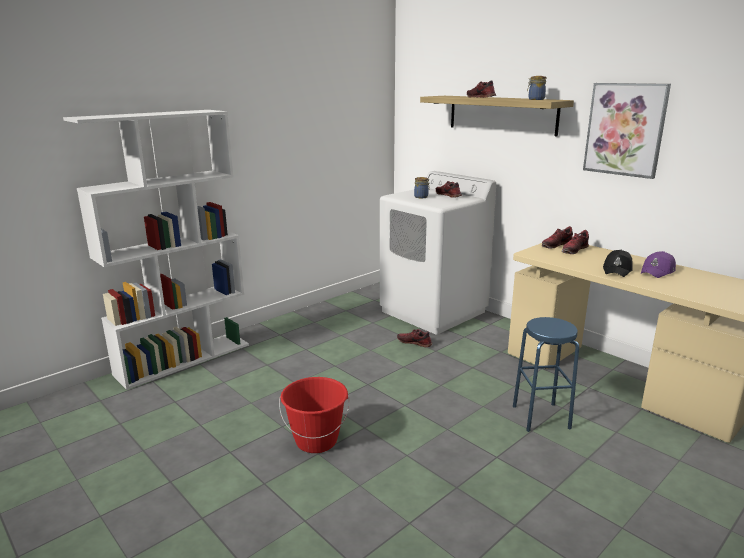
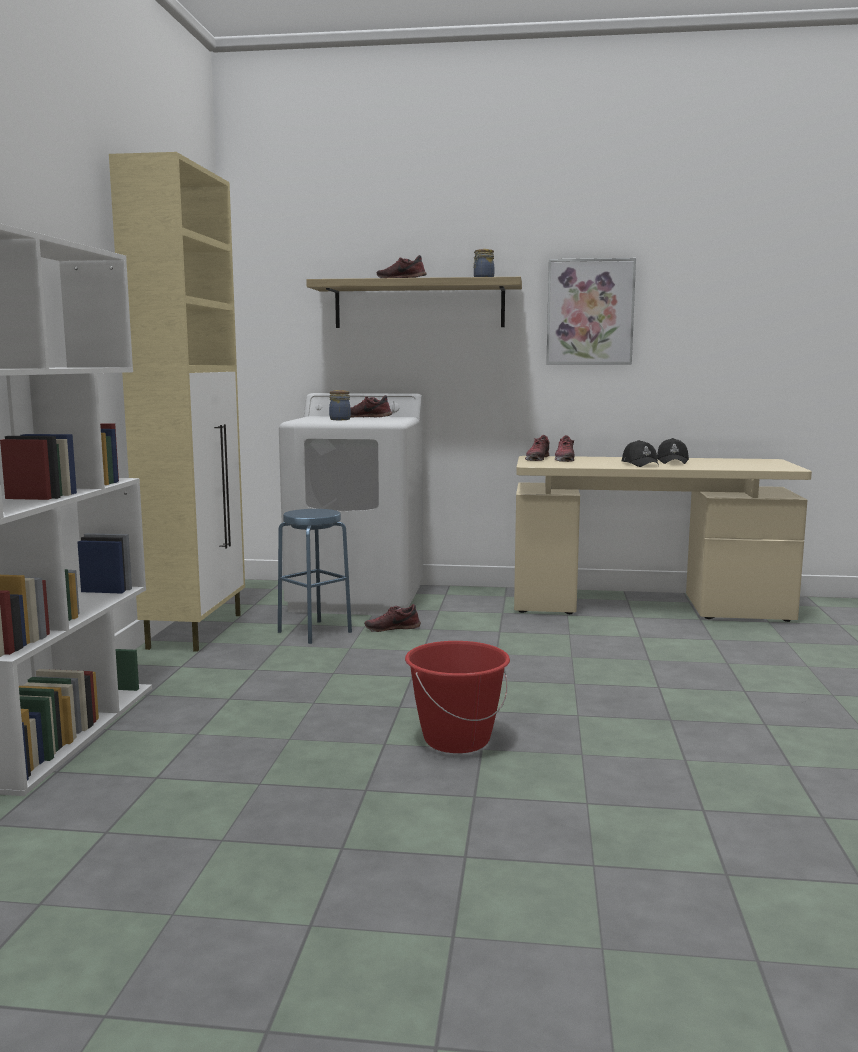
camera: 40 degrees left, 10 degrees down
blue stool [513,317,579,432] -> blue stool moved to [278,509,352,644]
purple cap [641,251,676,278] -> black cap [657,438,689,464]
none -> beige cabinet [109,152,245,652]

